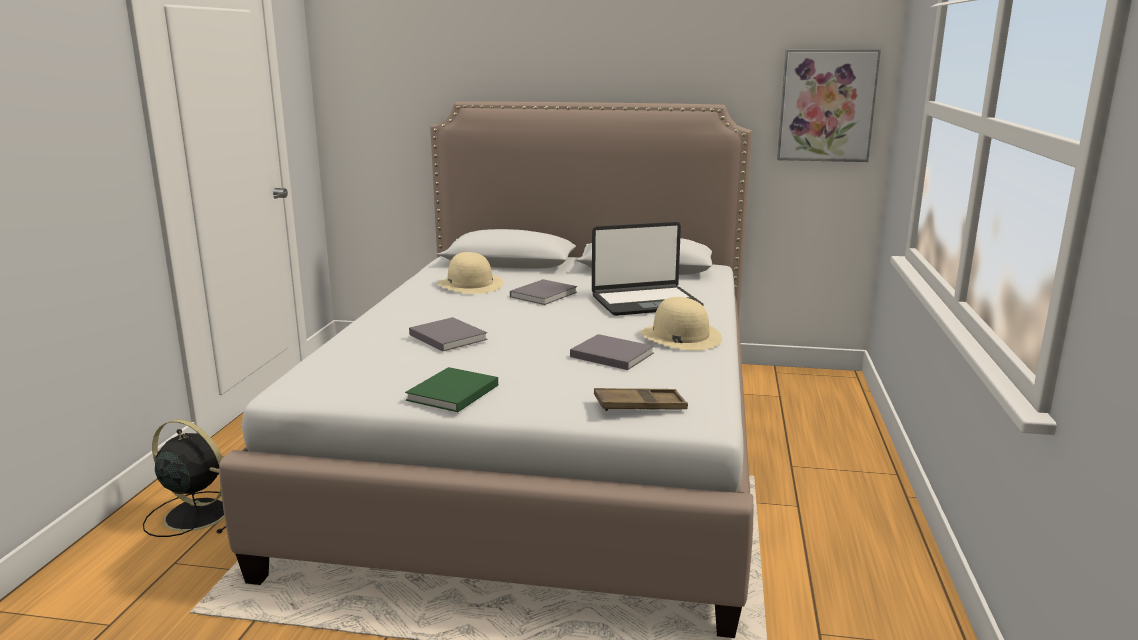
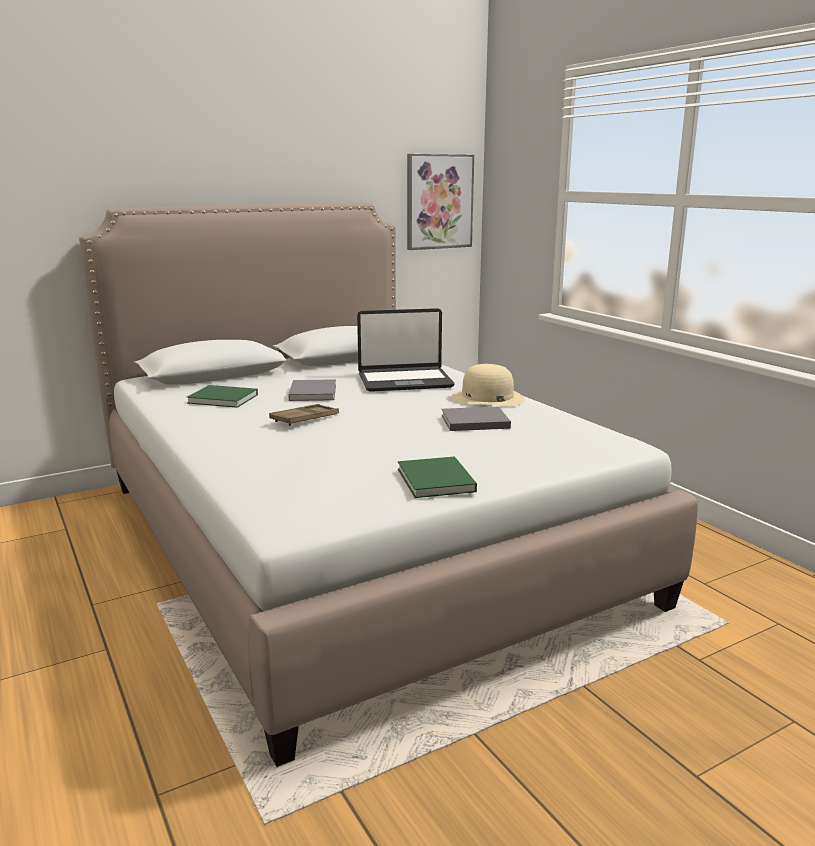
camera: 40 degrees left, 0 degrees up
black fan [143,419,226,537] -> none
grey book [409,317,488,351] -> none
beige hat [437,252,503,294] -> green book [187,385,258,408]
laptop [592,222,704,316] -> laptop turned 45 degrees clockwise [357,308,455,392]
brown tray [594,388,688,411] -> brown tray moved to [269,404,339,426]

